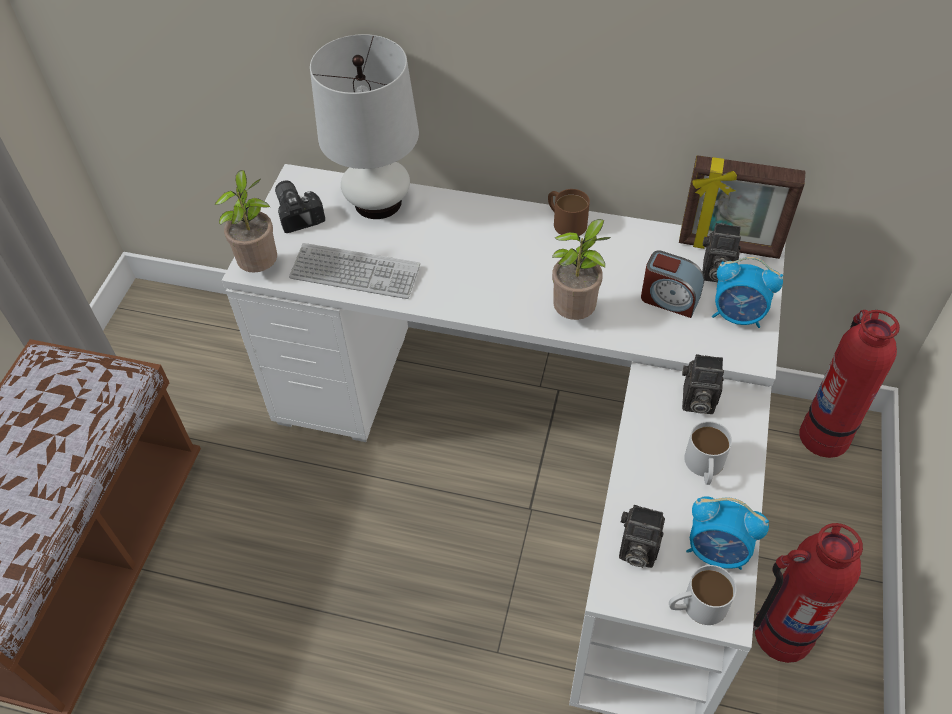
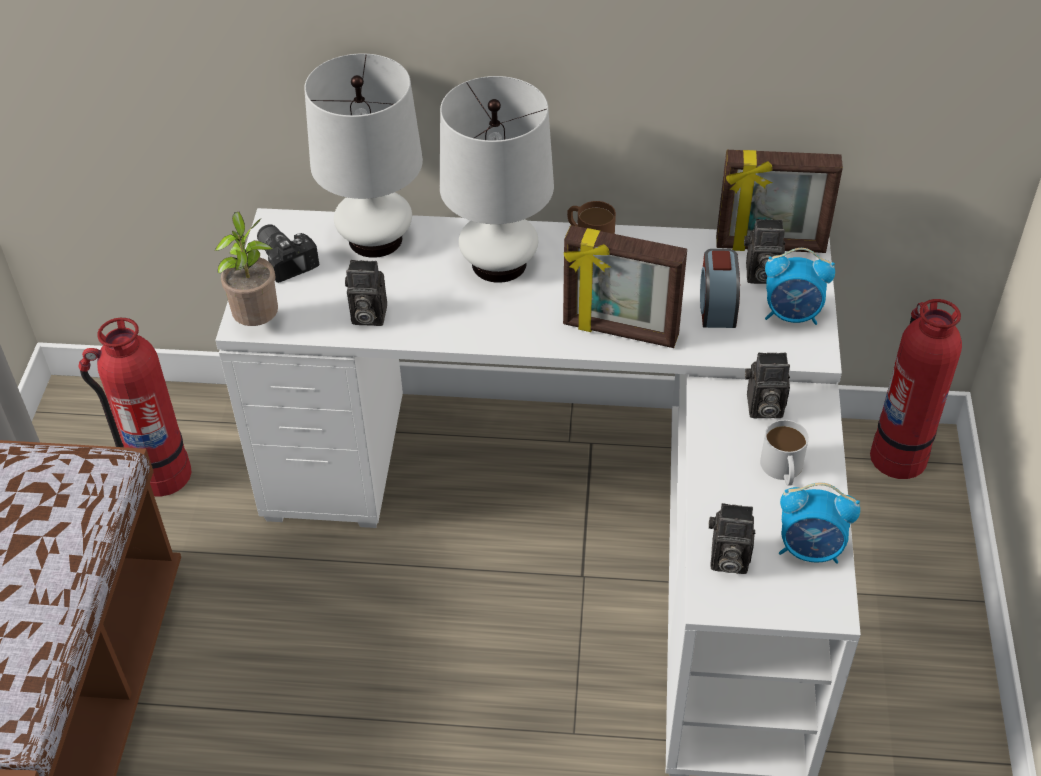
camera: 10 degrees left, 5 degrees down
keyboard [289,243,420,299] -> camera [345,260,387,326]
potted plant [552,219,611,320] -> picture frame [563,225,687,348]
alarm clock [641,250,704,318] -> alarm clock turned 75 degrees clockwise [700,249,740,328]
white mug [669,565,736,625] -> none
fire extinguisher [753,523,863,663] -> fire extinguisher moved to [78,318,192,497]
none -> white table lamp [440,76,554,283]

